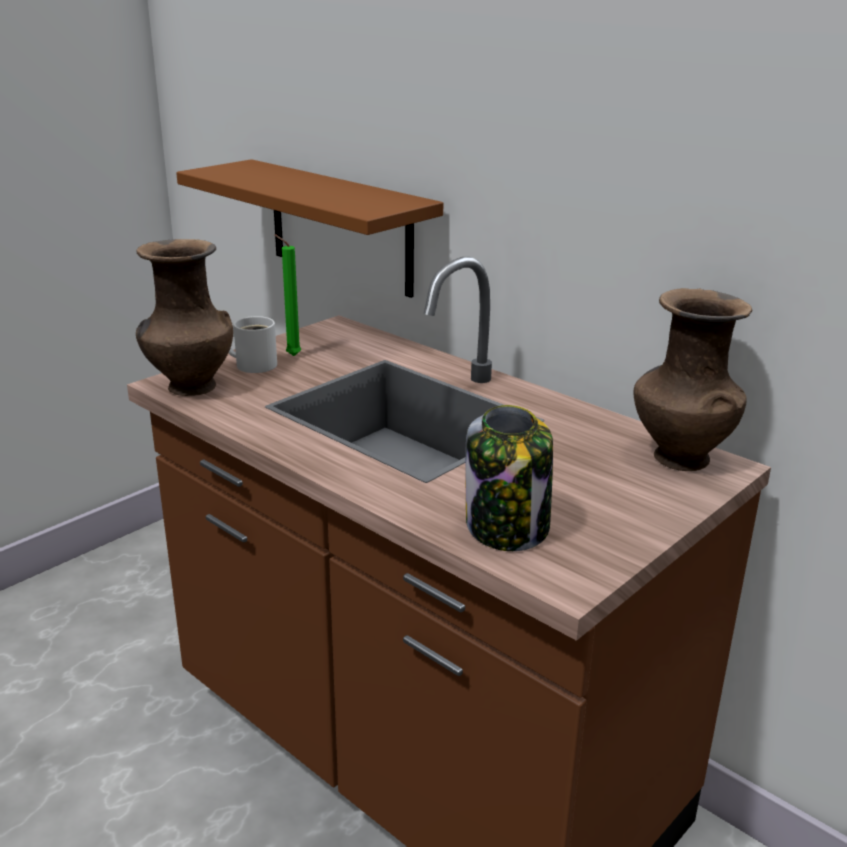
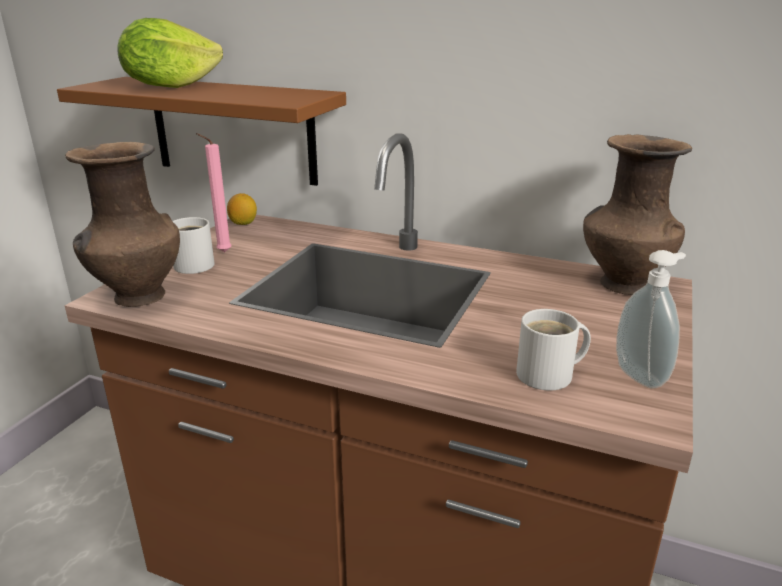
camera: 20 degrees left, 0 degrees up
green candle [274,234,301,356] -> pink candle [196,133,232,252]
jar [465,405,553,551] -> white mug [516,309,591,391]
none -> lettuce [117,18,223,88]
none -> lemon [227,193,257,225]
none -> soap dispenser [616,250,686,388]

